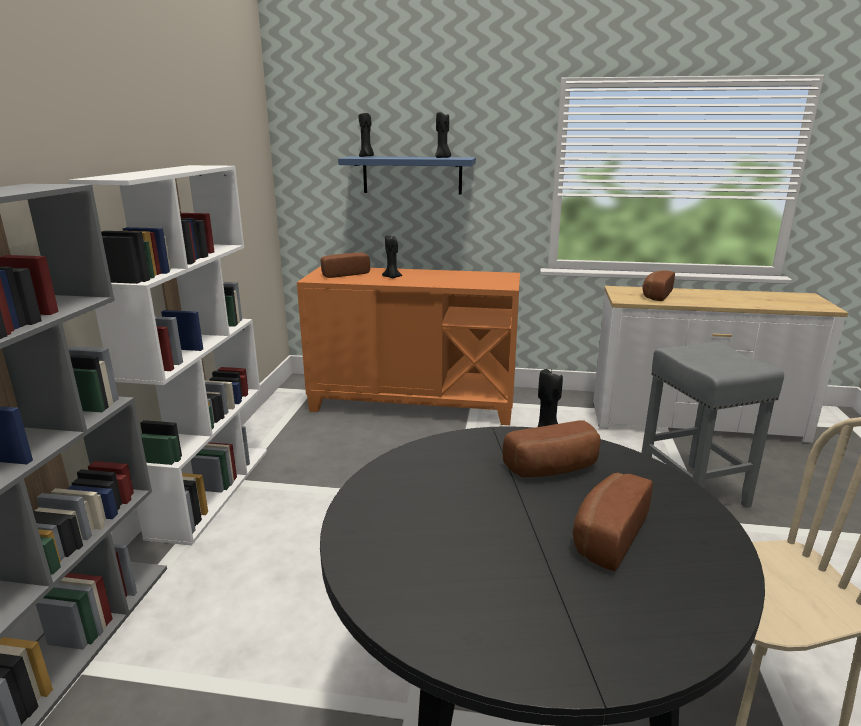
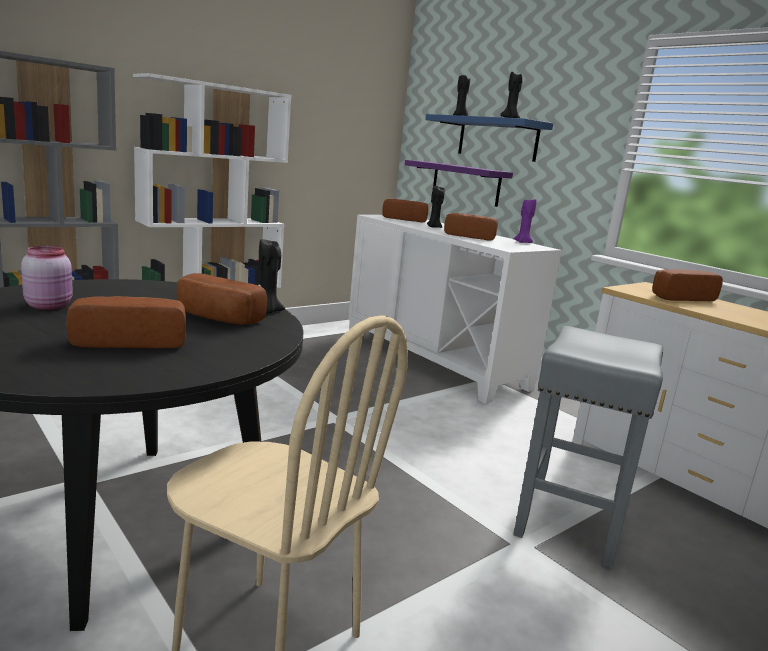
camera: 40 degrees right, 5 degrees down
orange cabinet [297,266,520,425] -> white cabinet [348,215,562,404]
none -> pink jar [21,246,73,310]
none -> purple shelf [404,160,513,207]
none -> bread [444,213,498,241]
none -> purple candle [513,199,537,243]

